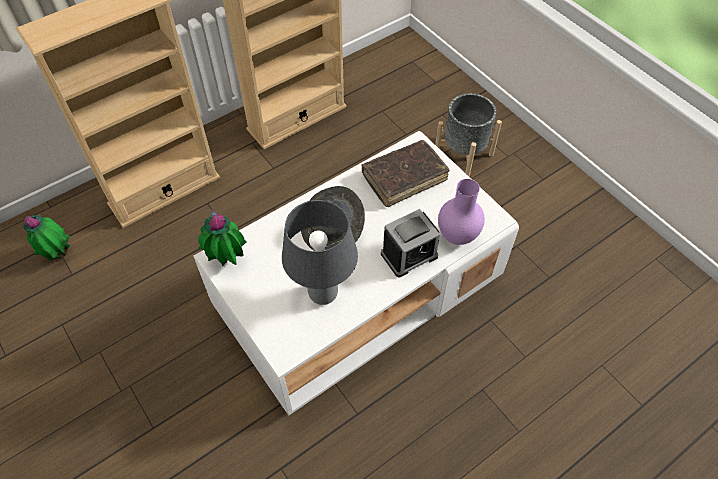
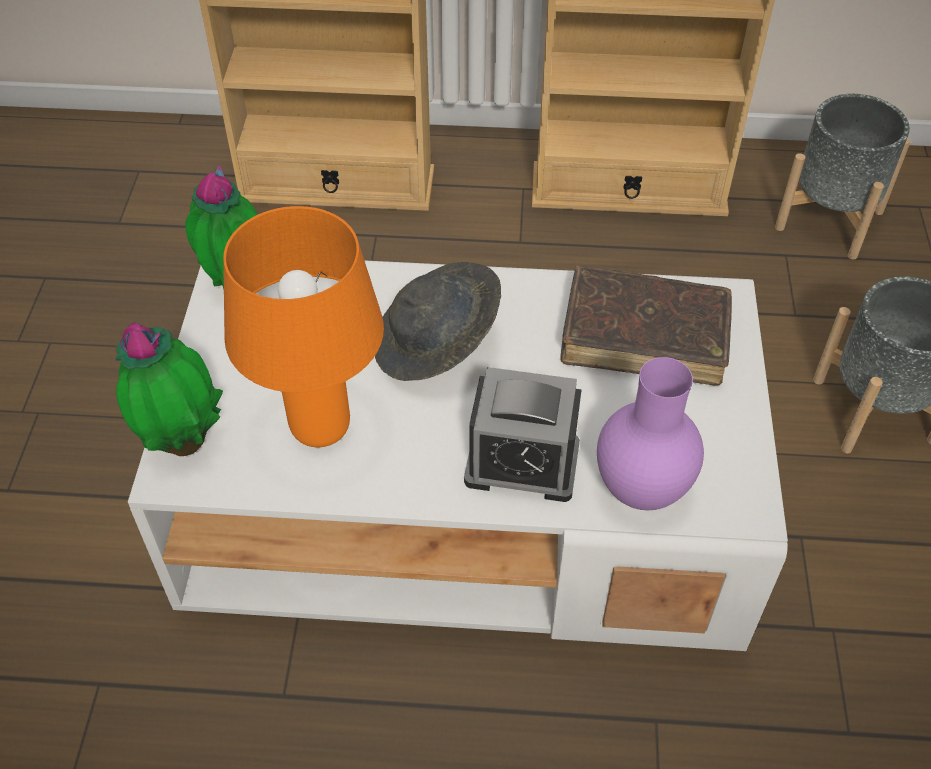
camera: 40 degrees right, 5 degrees down
potted plant [23,214,70,260] -> potted plant moved to [115,322,223,456]
grey table lamp [282,200,358,305] -> orange table lamp [223,206,384,447]
none -> grey planter [775,94,911,260]

